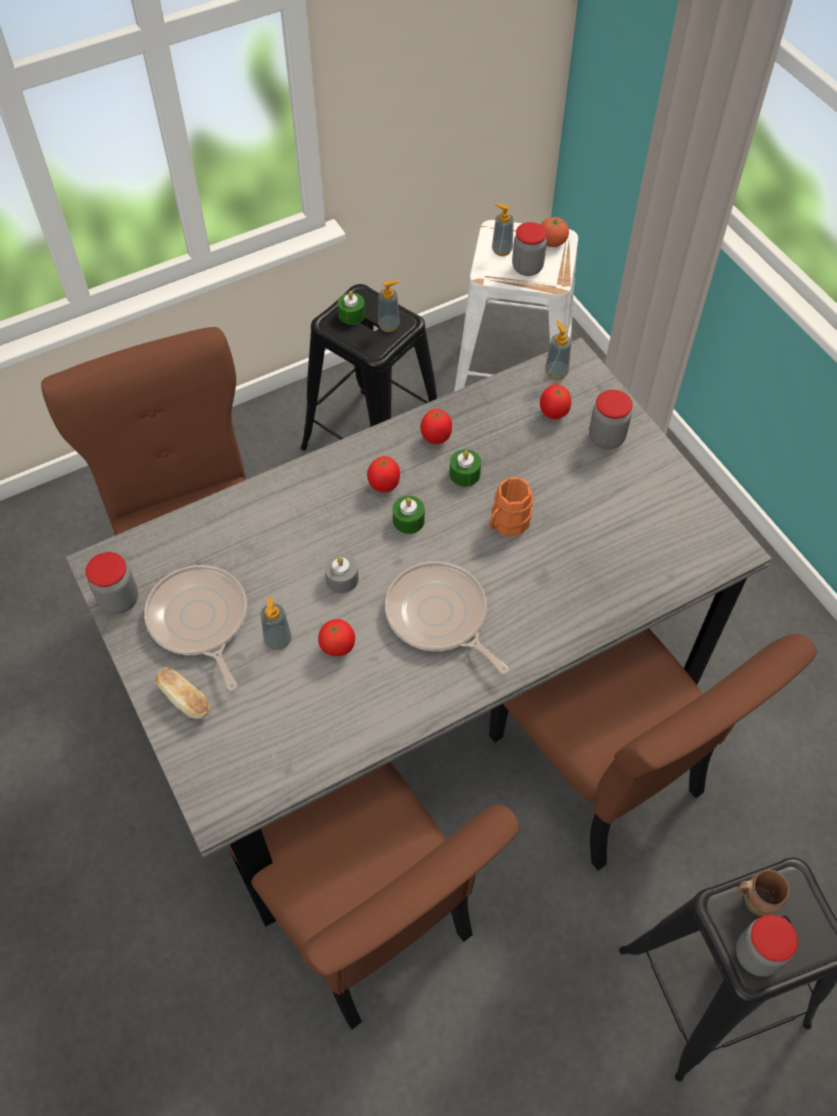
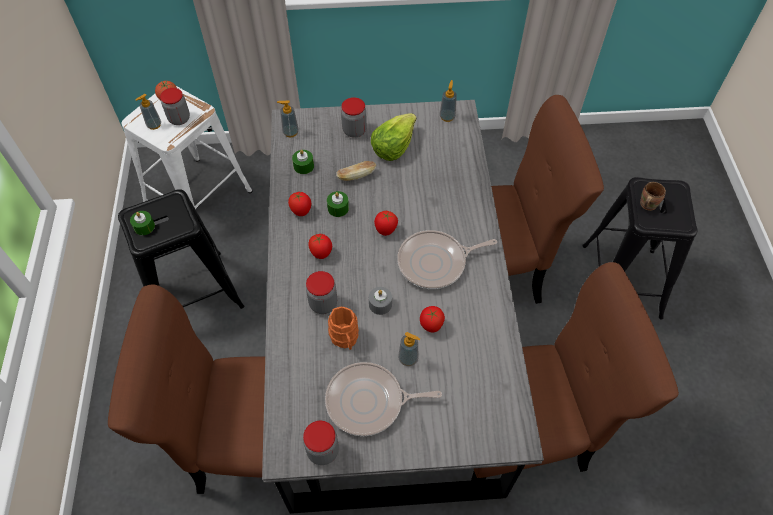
camera: 65 degrees left, 0 degrees up
bread [156,667,210,719] -> bread moved to [336,161,376,181]
soap dispenser [378,280,400,332] -> soap dispenser moved to [440,80,457,122]
green candle [393,496,425,534] -> green candle moved to [292,150,314,174]
orange mug [489,477,534,537] -> orange mug moved to [328,306,359,350]
tomato [540,385,571,419] -> tomato moved to [374,211,398,236]
jar [736,914,798,977] -> jar moved to [306,271,337,314]
none -> lettuce [371,113,417,161]

